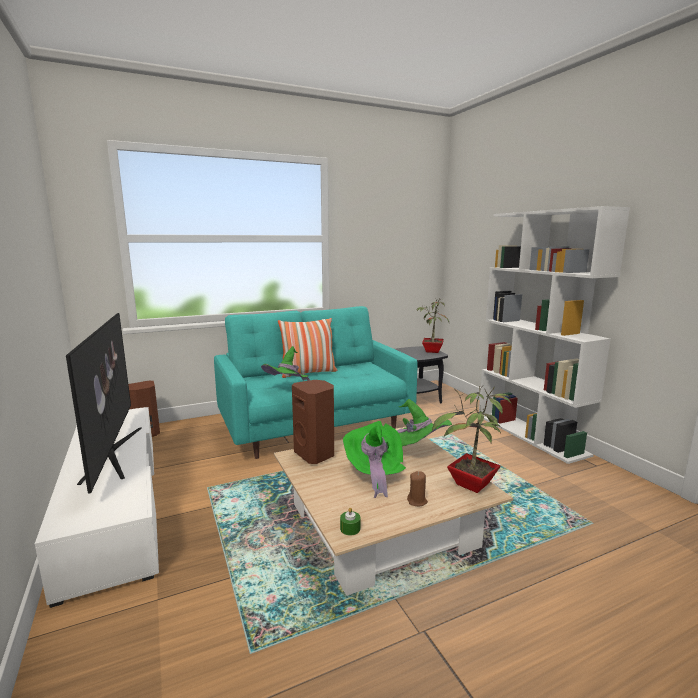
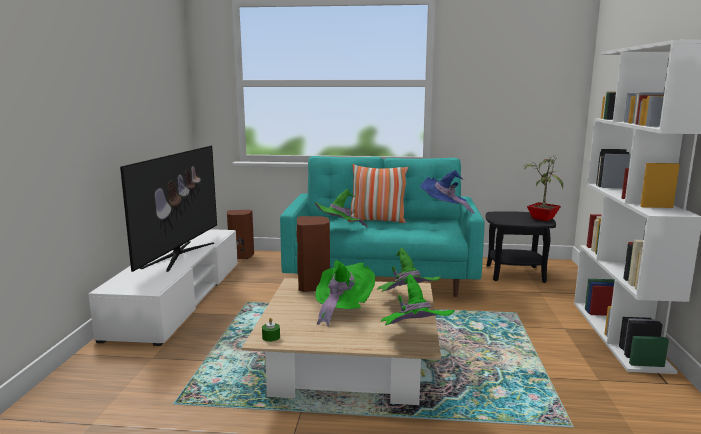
camera: 30 degrees right, 0 degrees up
brown candle [407,471,428,507] -> none
potted plant [432,386,512,493] -> green hat [380,274,455,325]
none -> blue hat [420,170,475,215]

